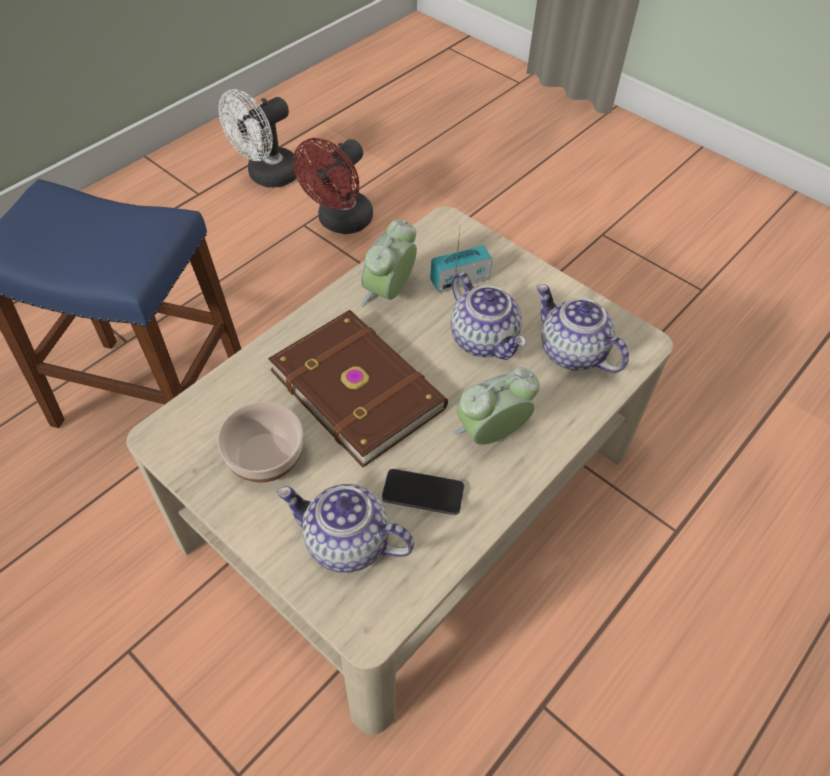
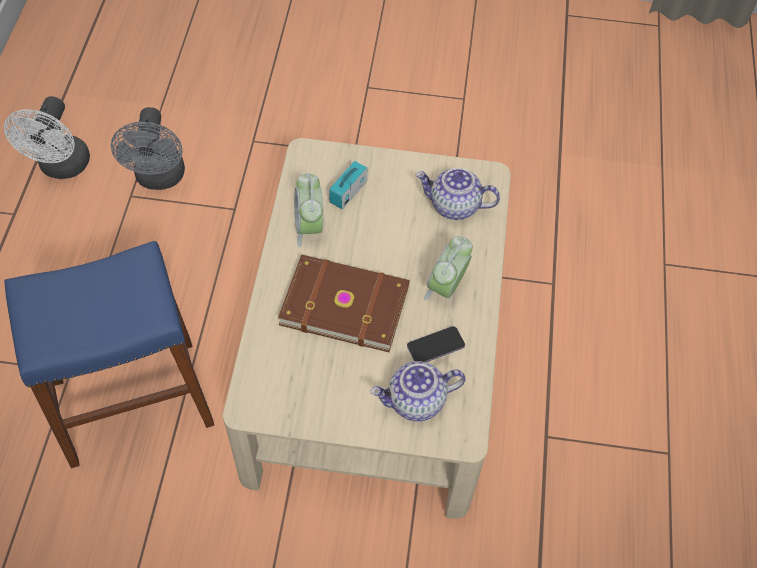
camera: 35 degrees left, 5 degrees up
bowl [217,402,303,483] -> none
red fan [293,138,373,234] -> grey fan [111,107,185,190]
teapot [451,272,526,360] -> none

